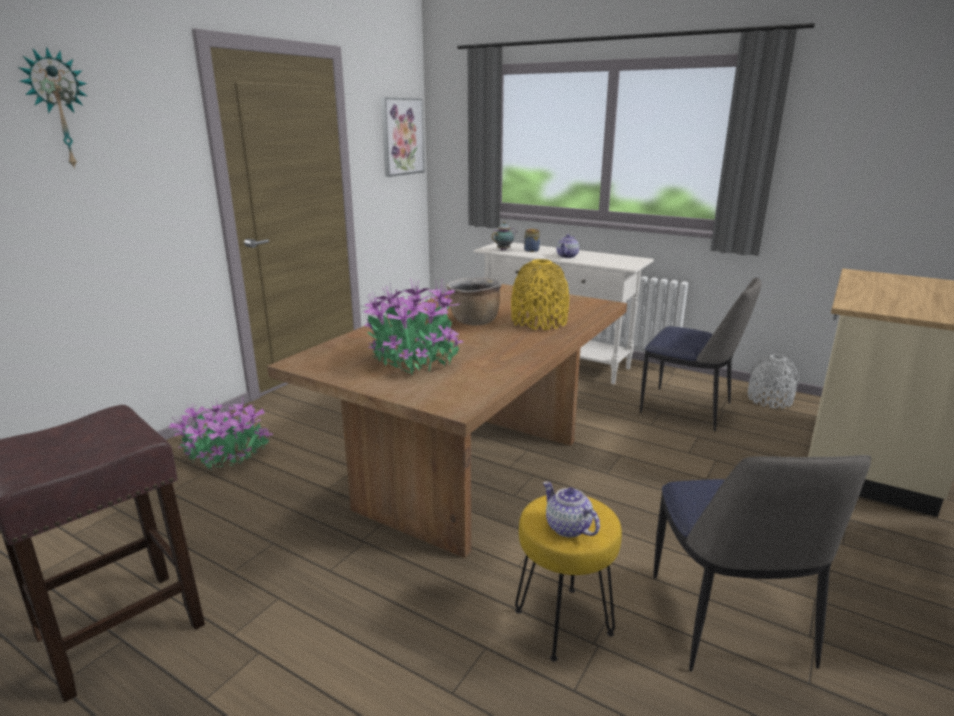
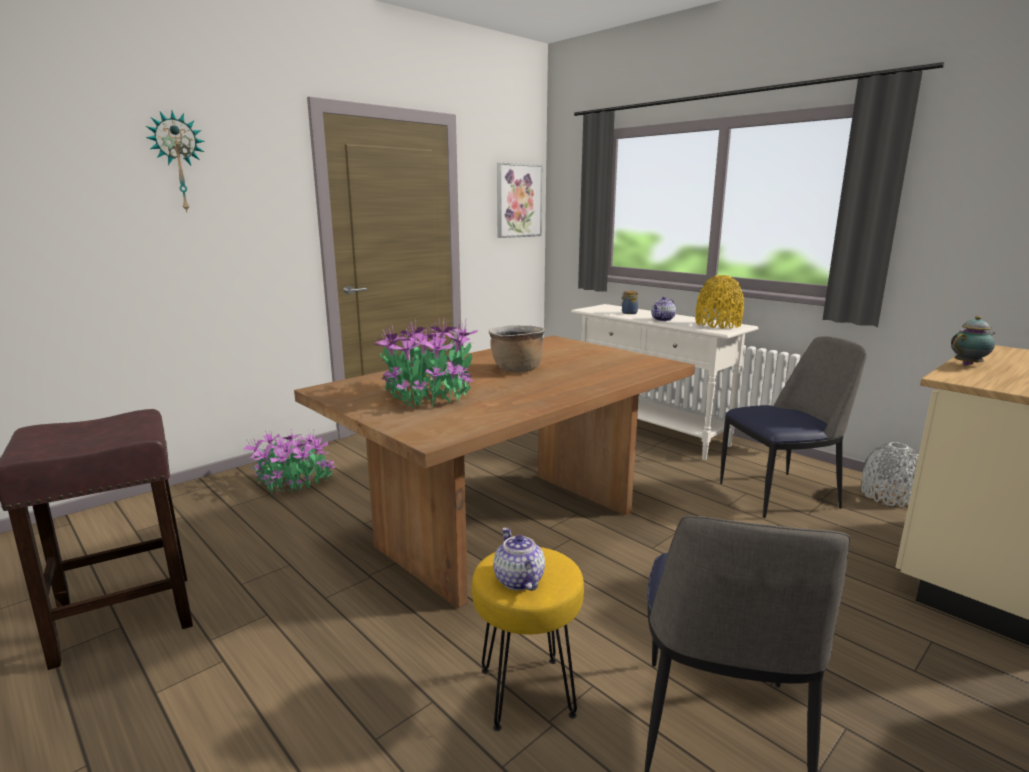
camera: 15 degrees right, 5 degrees down
teapot [491,222,517,250] -> teapot moved to [951,316,995,365]
yellow vase [511,259,569,330] -> yellow vase moved to [695,275,744,329]
chair [640,277,761,431] -> chair turned 60 degrees counterclockwise [720,336,867,518]

